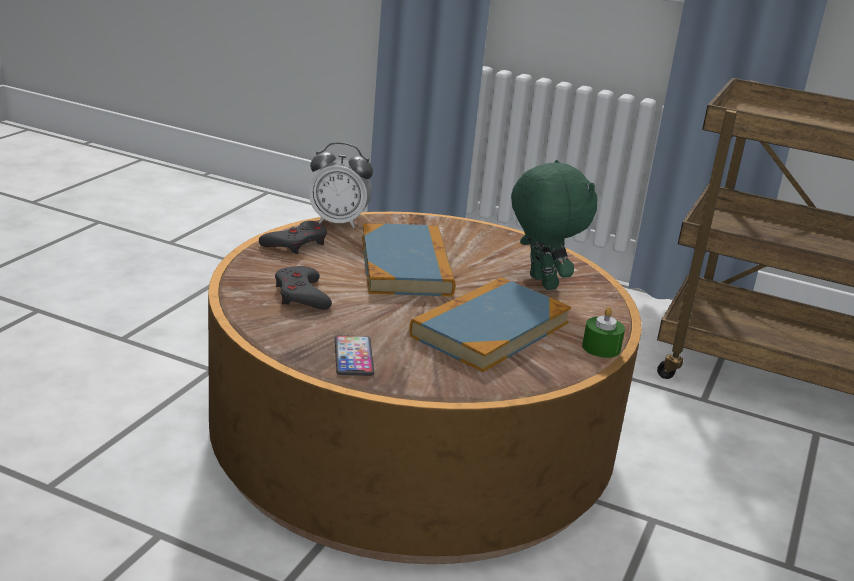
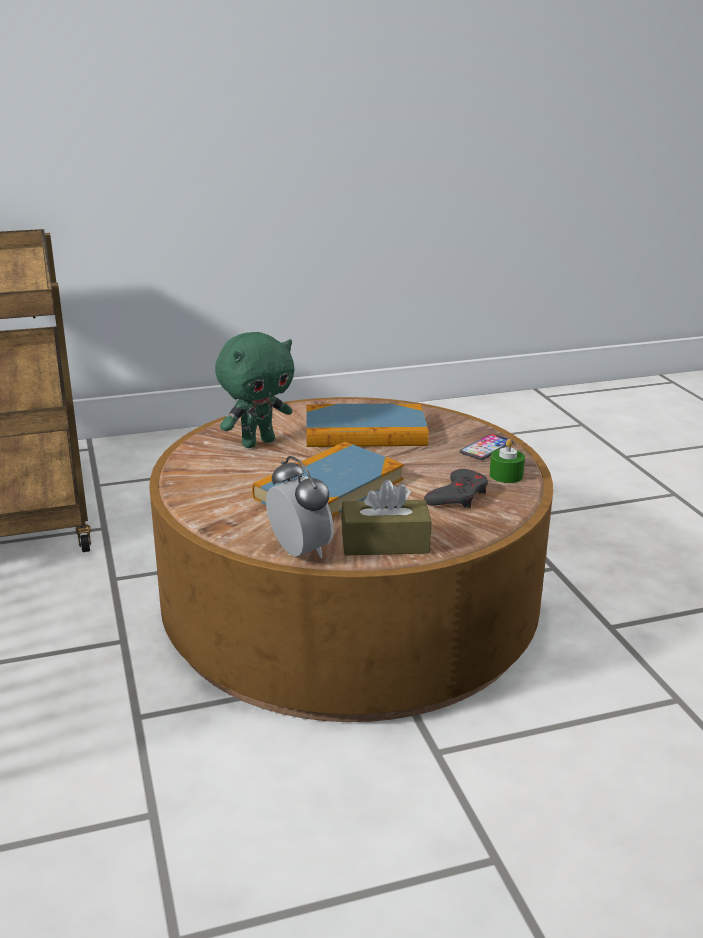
camera: 130 degrees left, 0 degrees up
grey game controller [259,221,327,254] -> brown tissue box [341,480,432,555]
green plush toy [511,160,597,290] -> green plush toy turned 150 degrees counterclockwise [215,332,294,448]
green candle [582,307,625,358] -> green candle moved to [489,439,525,483]

